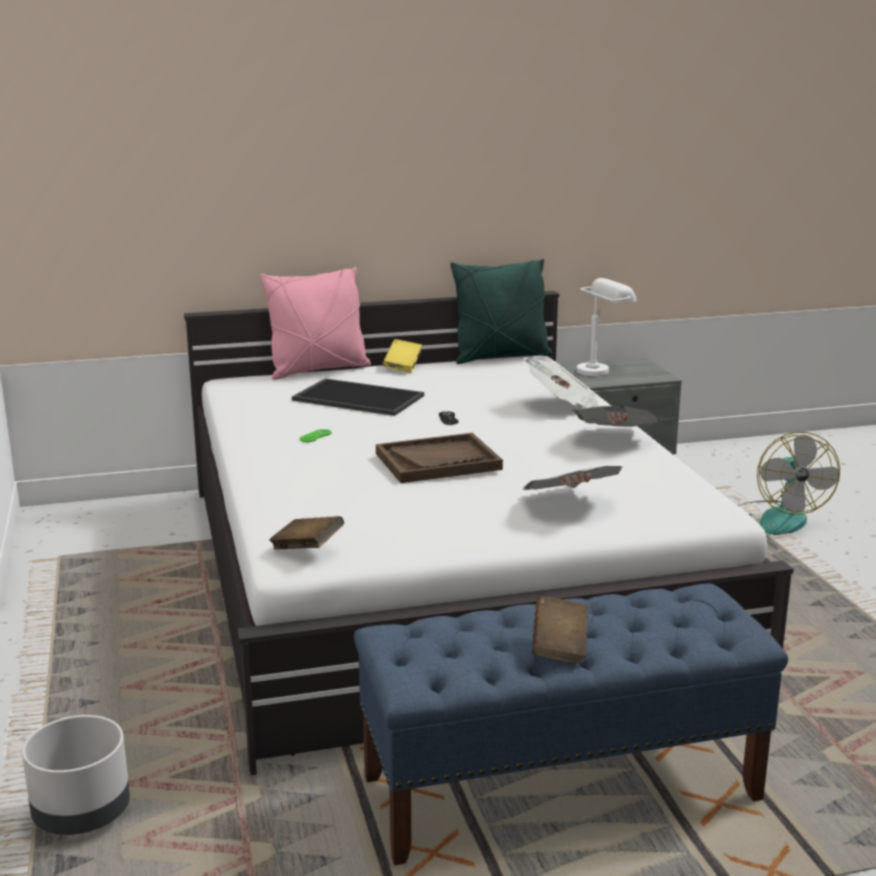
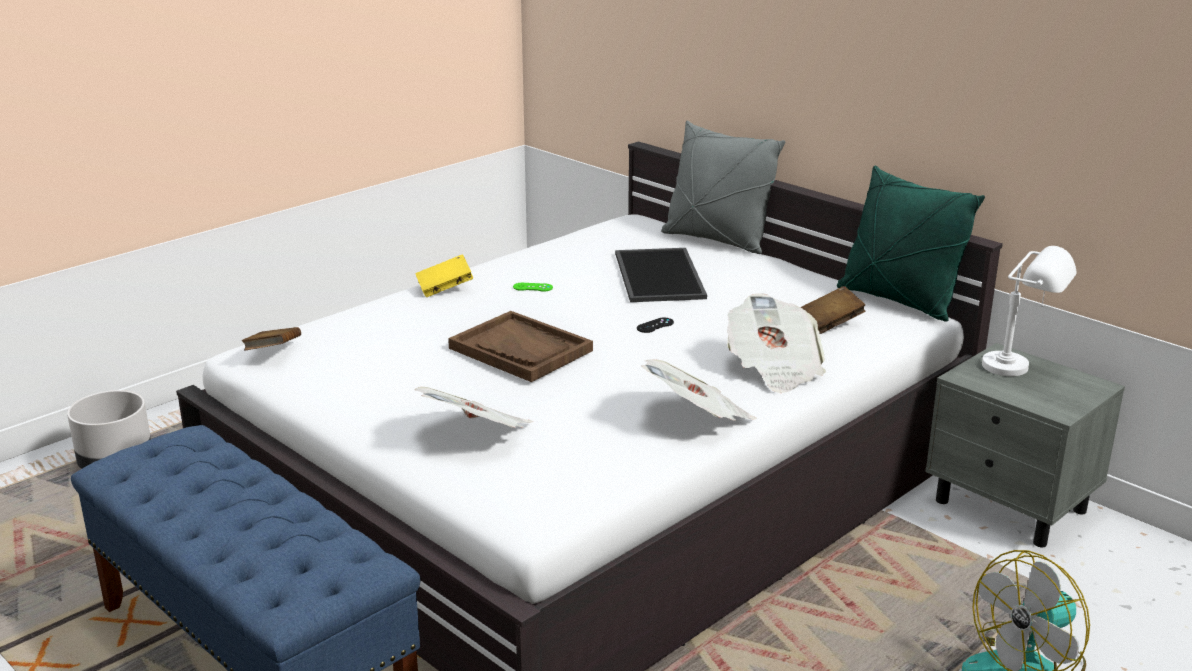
camera: 60 degrees right, 5 degrees up
pink pillow [260,267,371,380] -> grey pillow [661,121,785,254]
yellow book [382,339,422,373] -> yellow book moved to [415,255,473,297]
brown book [532,596,588,664] -> brown book moved to [801,286,865,334]

